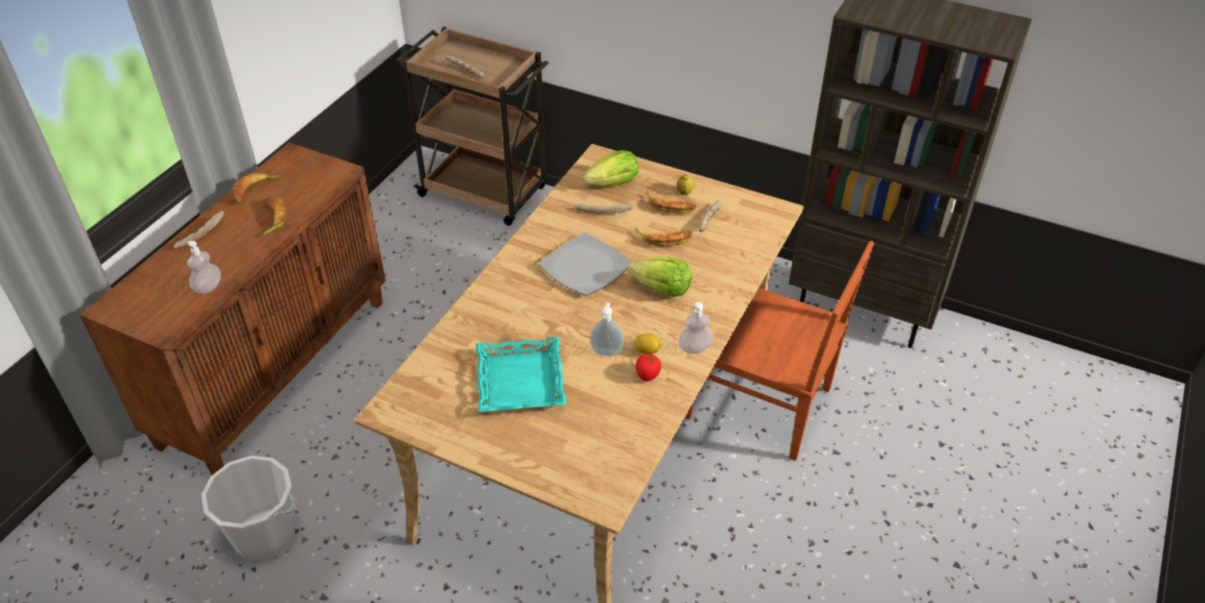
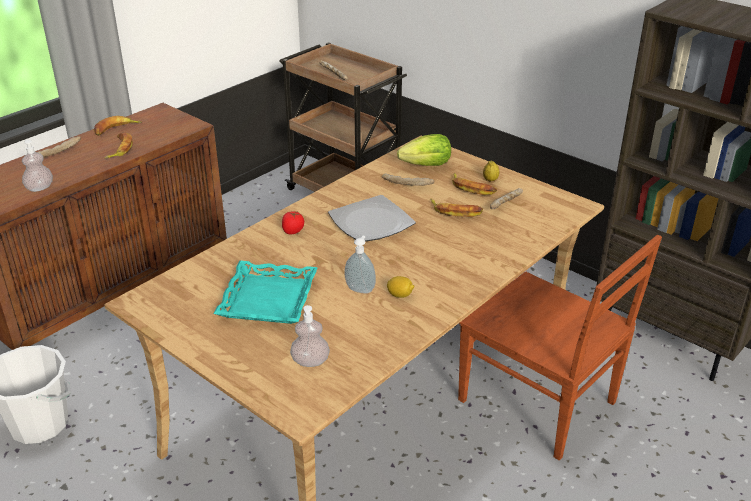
camera: 15 degrees right, 10 degrees down
lettuce [628,257,692,297] -> none
tomato [636,353,661,381] -> tomato moved to [282,211,304,235]
soap dispenser [678,302,713,354] -> soap dispenser moved to [290,305,330,367]

